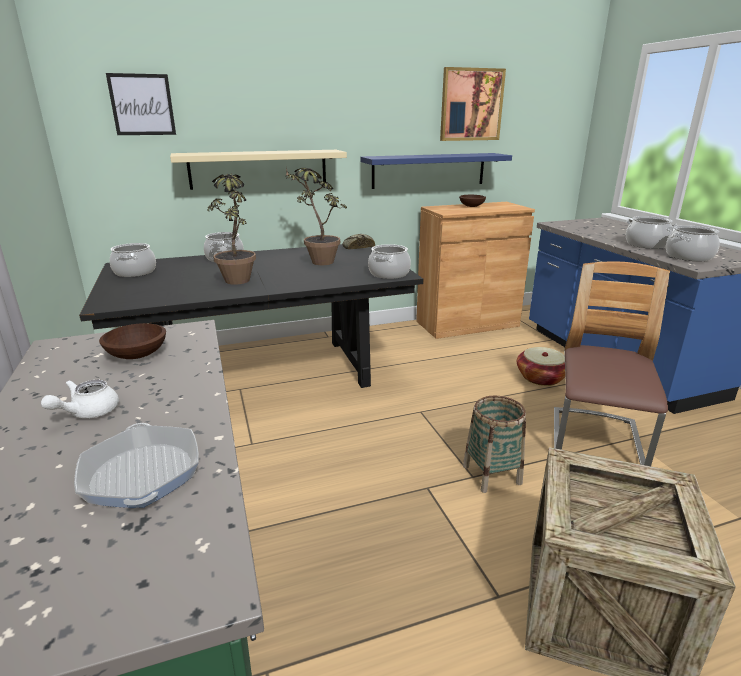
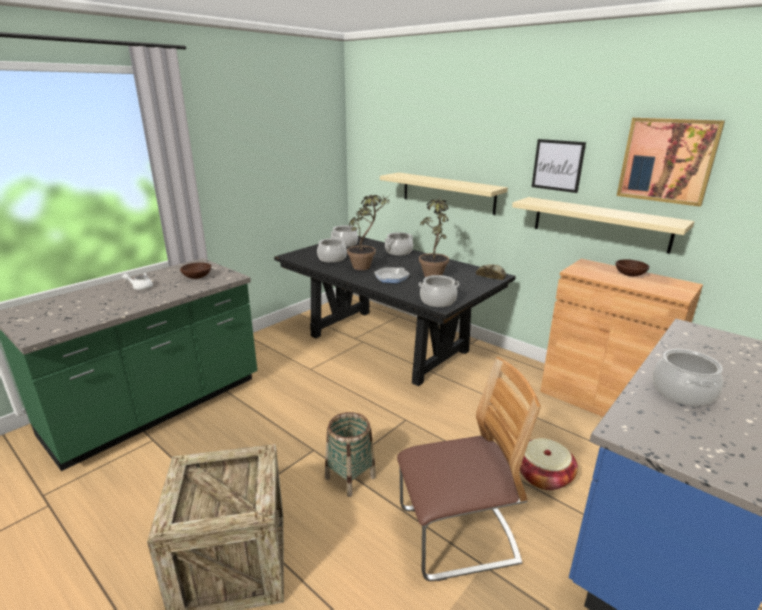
camera: 60 degrees right, 0 degrees up
frying pan [74,423,199,508] -> frying pan moved to [374,267,409,283]
picture [106,73,176,135] -> picture moved to [532,139,586,193]
blue shelf [361,153,512,189] -> beige shelf [512,197,695,254]
cooking pot [666,225,720,261] -> cooking pot moved to [317,238,347,263]

